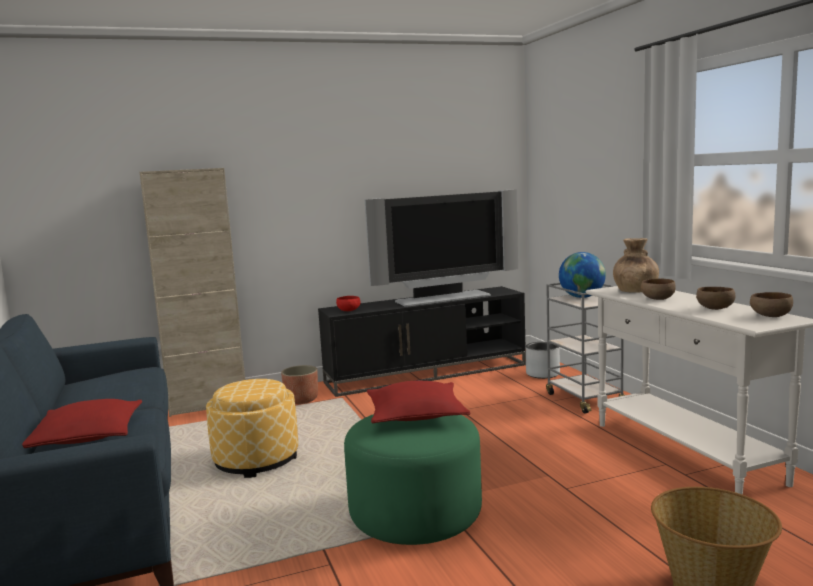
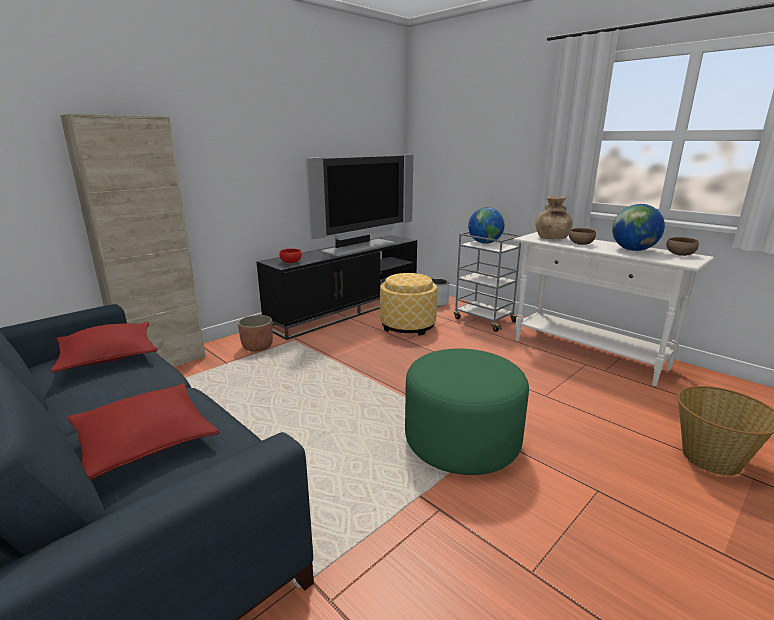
camera: 25 degrees left, 10 degrees up
ottoman [206,379,298,478] -> ottoman moved to [380,273,437,336]
red pillow [367,381,470,423] -> red pillow moved to [50,322,158,373]
brown bowl [696,287,736,310] -> globe [612,204,665,251]

